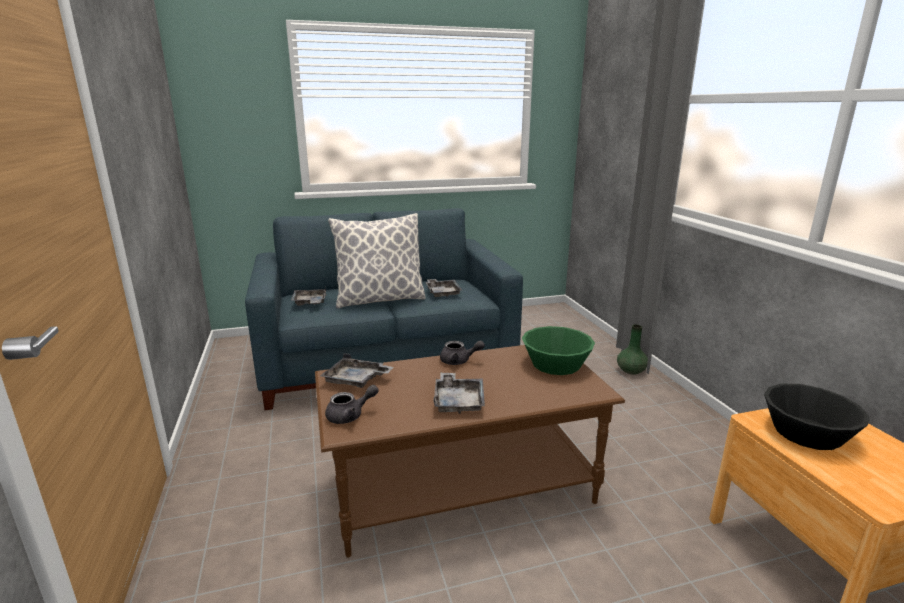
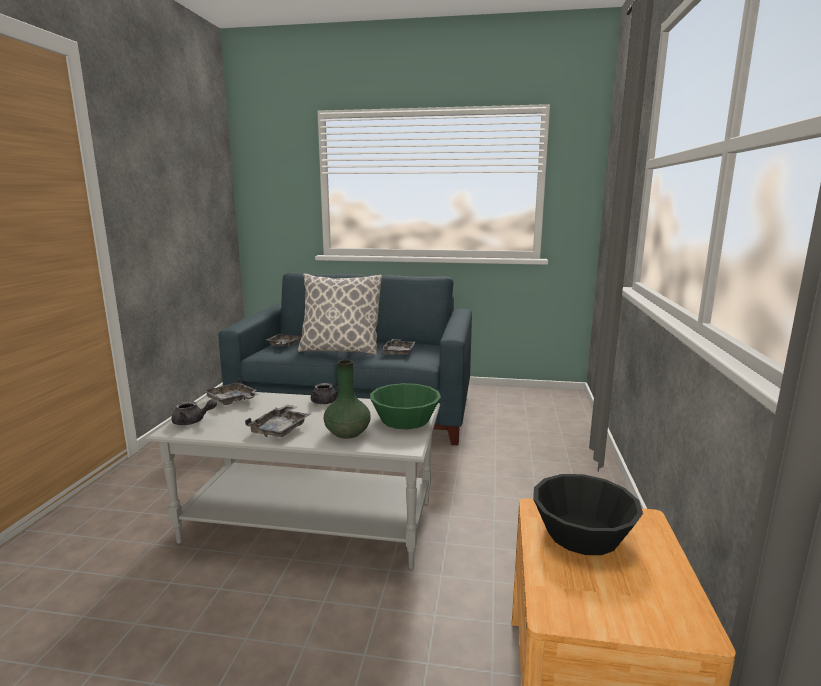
camera: 25 degrees right, 5 degrees down
brown coffee table [315,345,625,558] -> grey coffee table [146,392,440,569]
green vase [617,324,648,375] -> green vase moved to [324,360,371,439]

